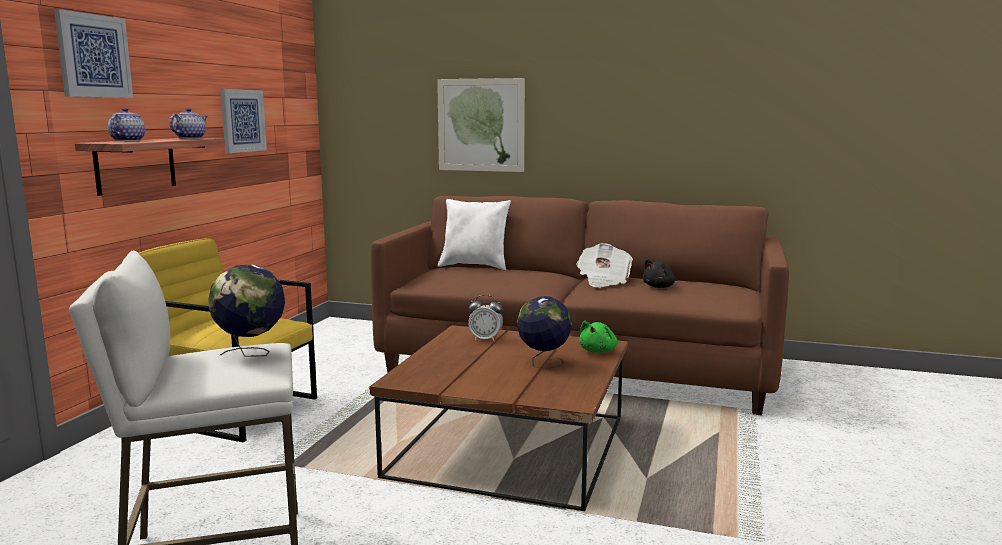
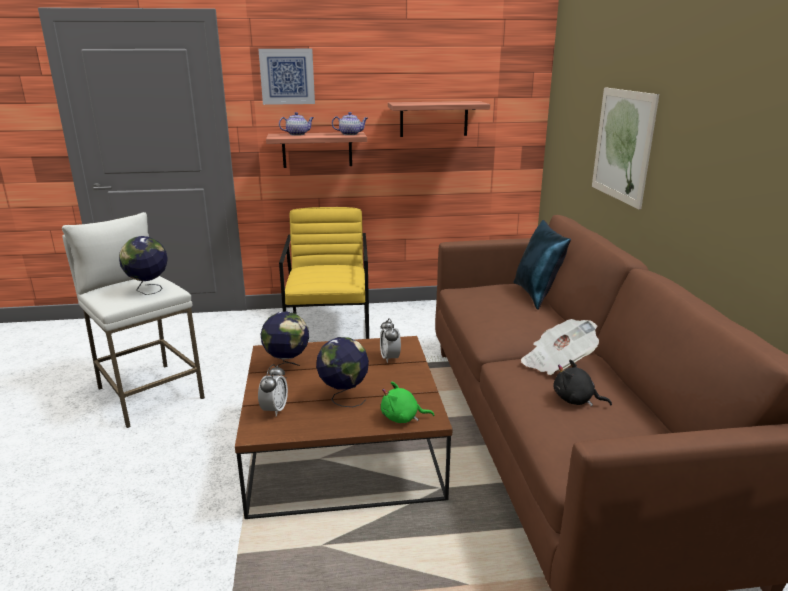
camera: 65 degrees right, 10 degrees up
picture [220,89,267,153] -> shelf [388,101,490,137]
white pillow [437,199,511,270] -> blue pillow [513,220,571,310]
none -> alarm clock [258,364,288,416]
none -> globe [261,311,309,378]

